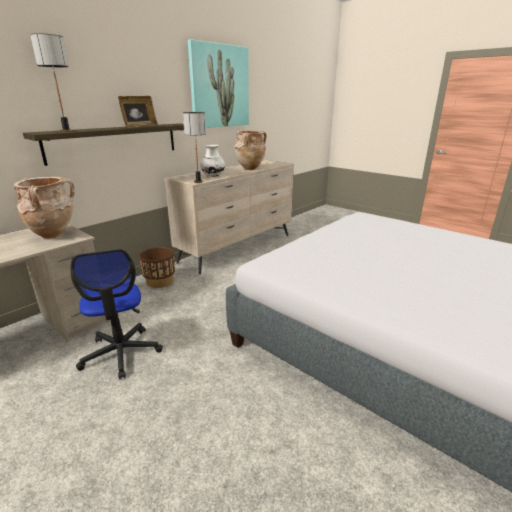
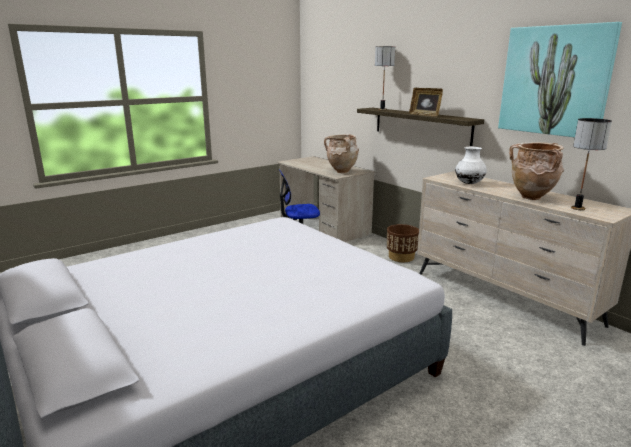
camera: 100 degrees right, 5 degrees down
table lamp [183,112,206,183] -> table lamp moved to [571,118,612,210]

